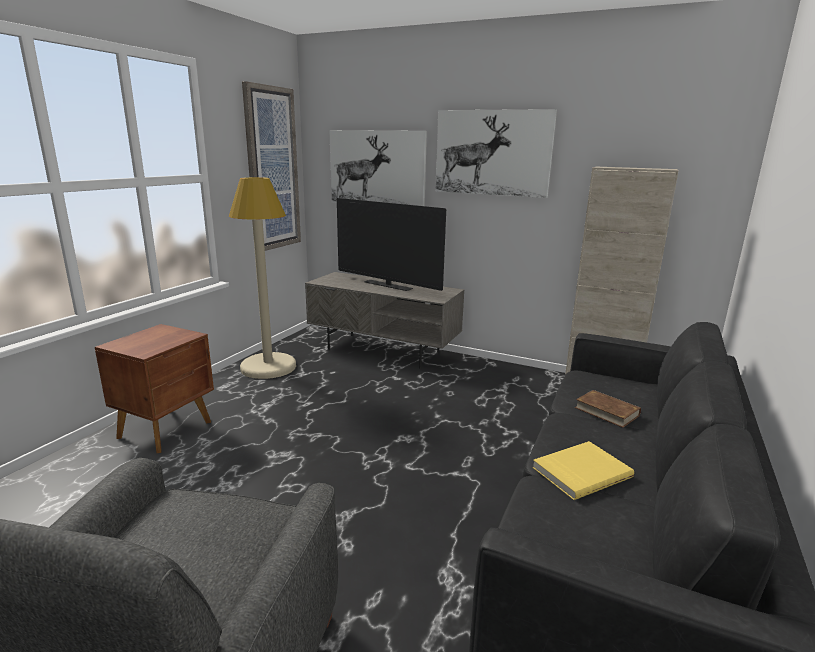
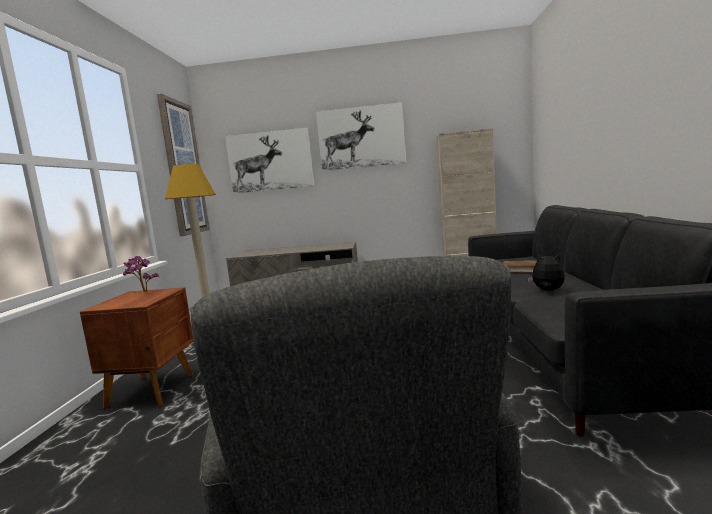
camera: 20 degrees left, 10 degrees down
television [337,198,446,291] -> none
yellow book [532,441,634,500] -> plush toy [527,253,565,291]
none -> potted plant [123,256,159,292]

